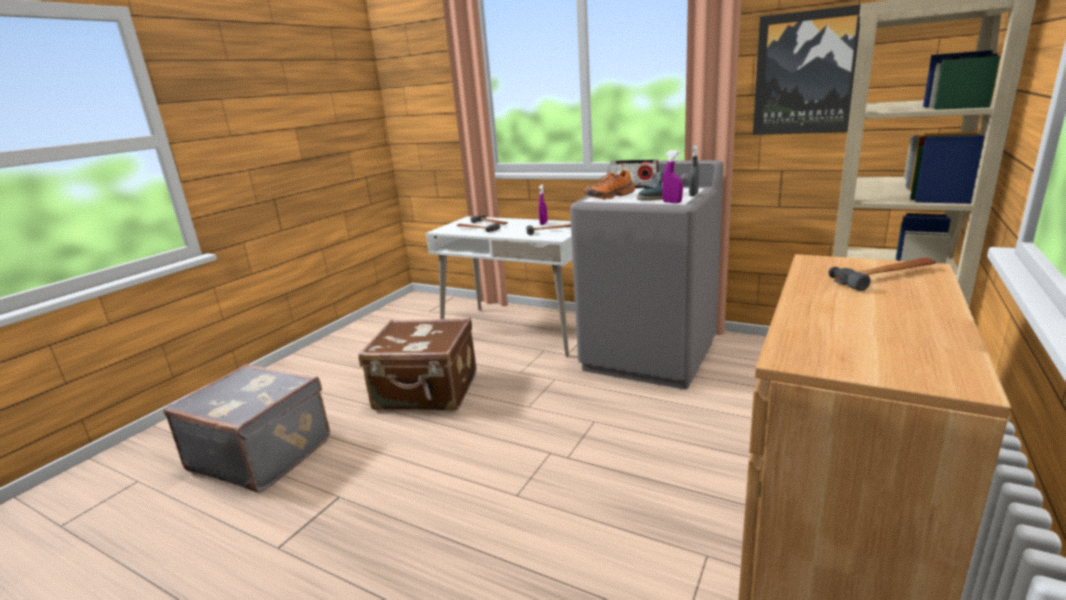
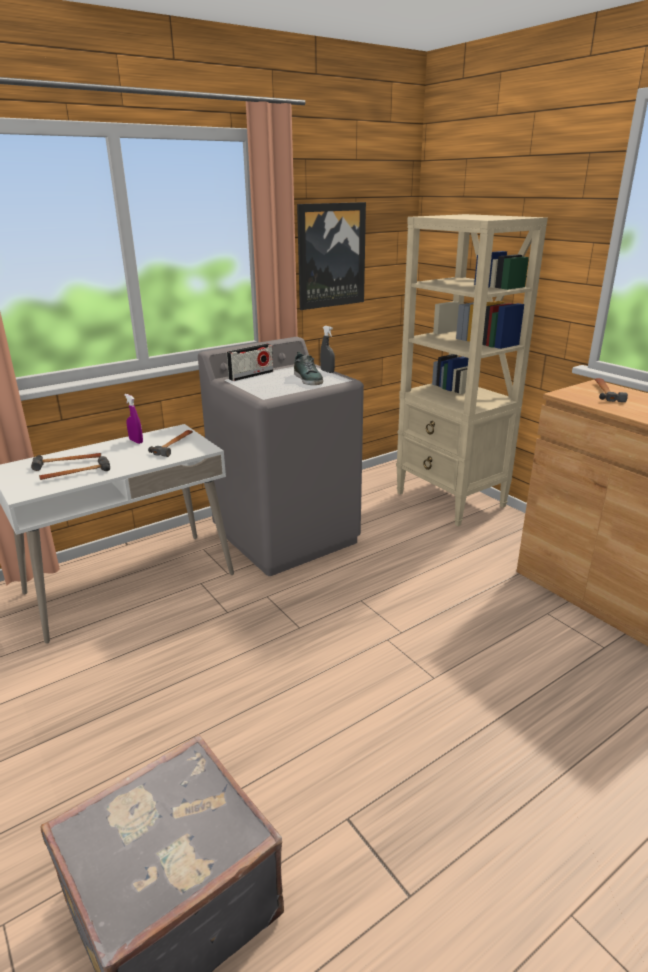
camera: 65 degrees left, 5 degrees up
brown suitcase [358,318,477,411] -> none
orange shoe [584,170,635,200] -> none
purple spray bottle [662,150,683,203] -> none

